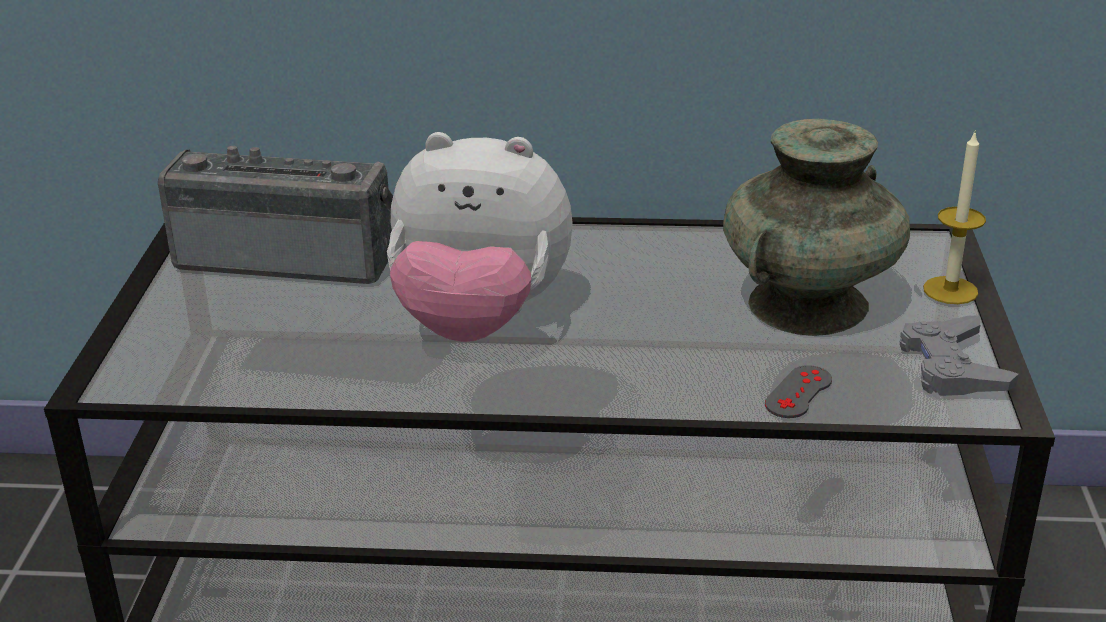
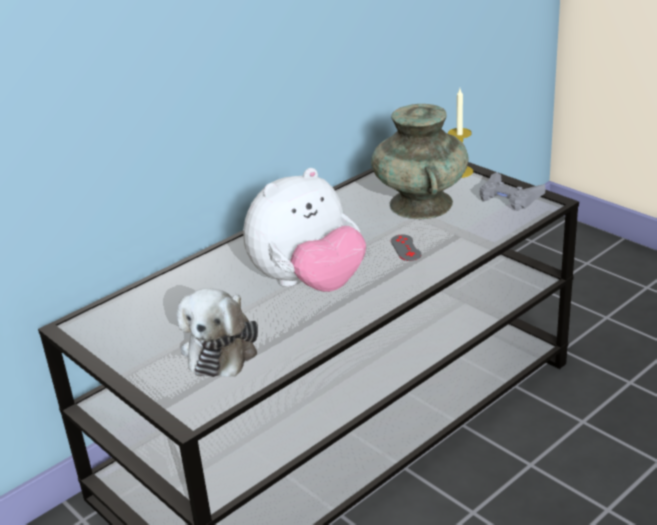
camera: 45 degrees left, 0 degrees up
radio [158,146,393,284] -> none
grey game controller [765,365,832,418] -> grey game controller moved to [391,235,422,261]
none -> plush toy [177,288,258,377]

